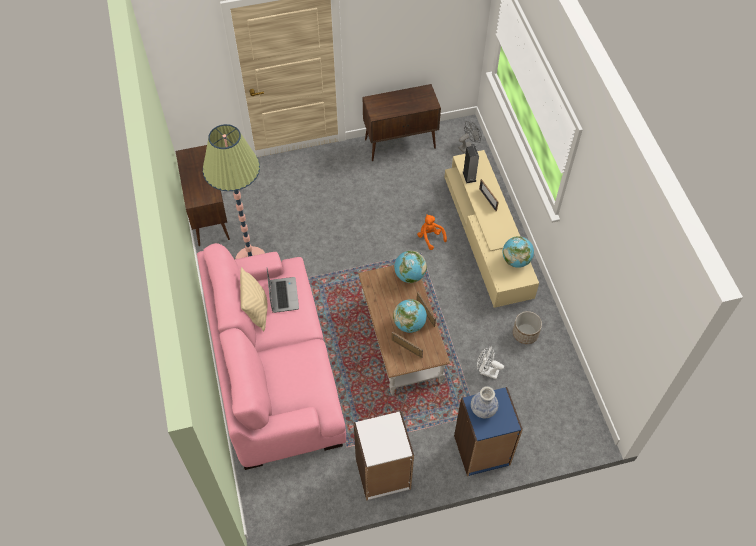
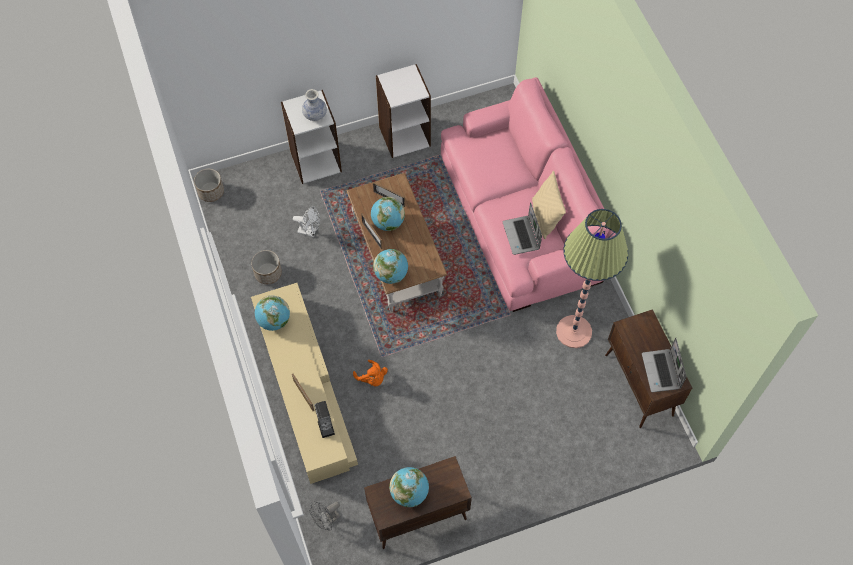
camera: 175 degrees right, 5 degrees up
blue bookcase [454,387,523,476] -> white bookcase [281,90,342,184]
none -> planter [194,169,224,202]
none -> globe [389,467,429,507]
none -> laptop [642,338,687,392]

